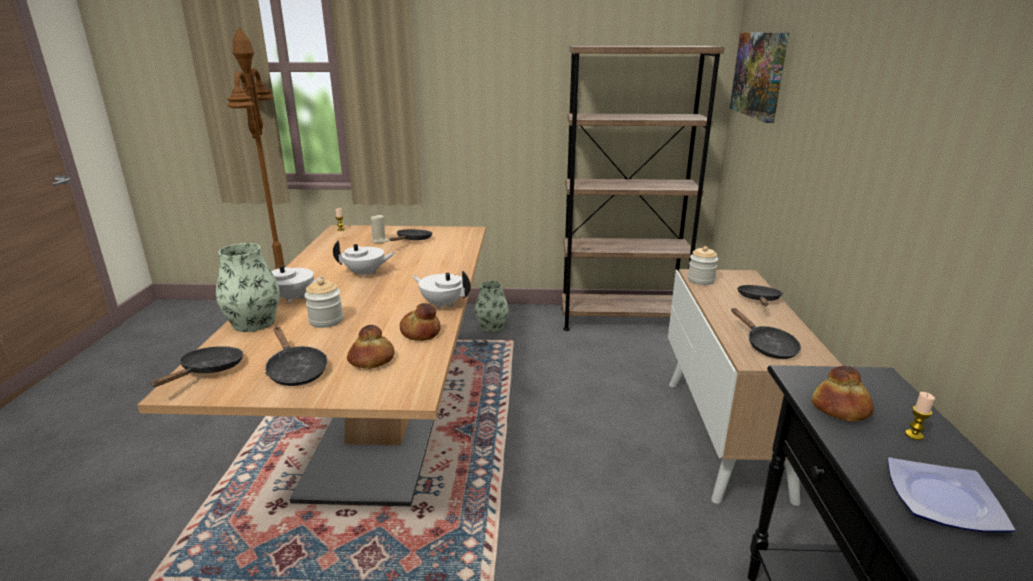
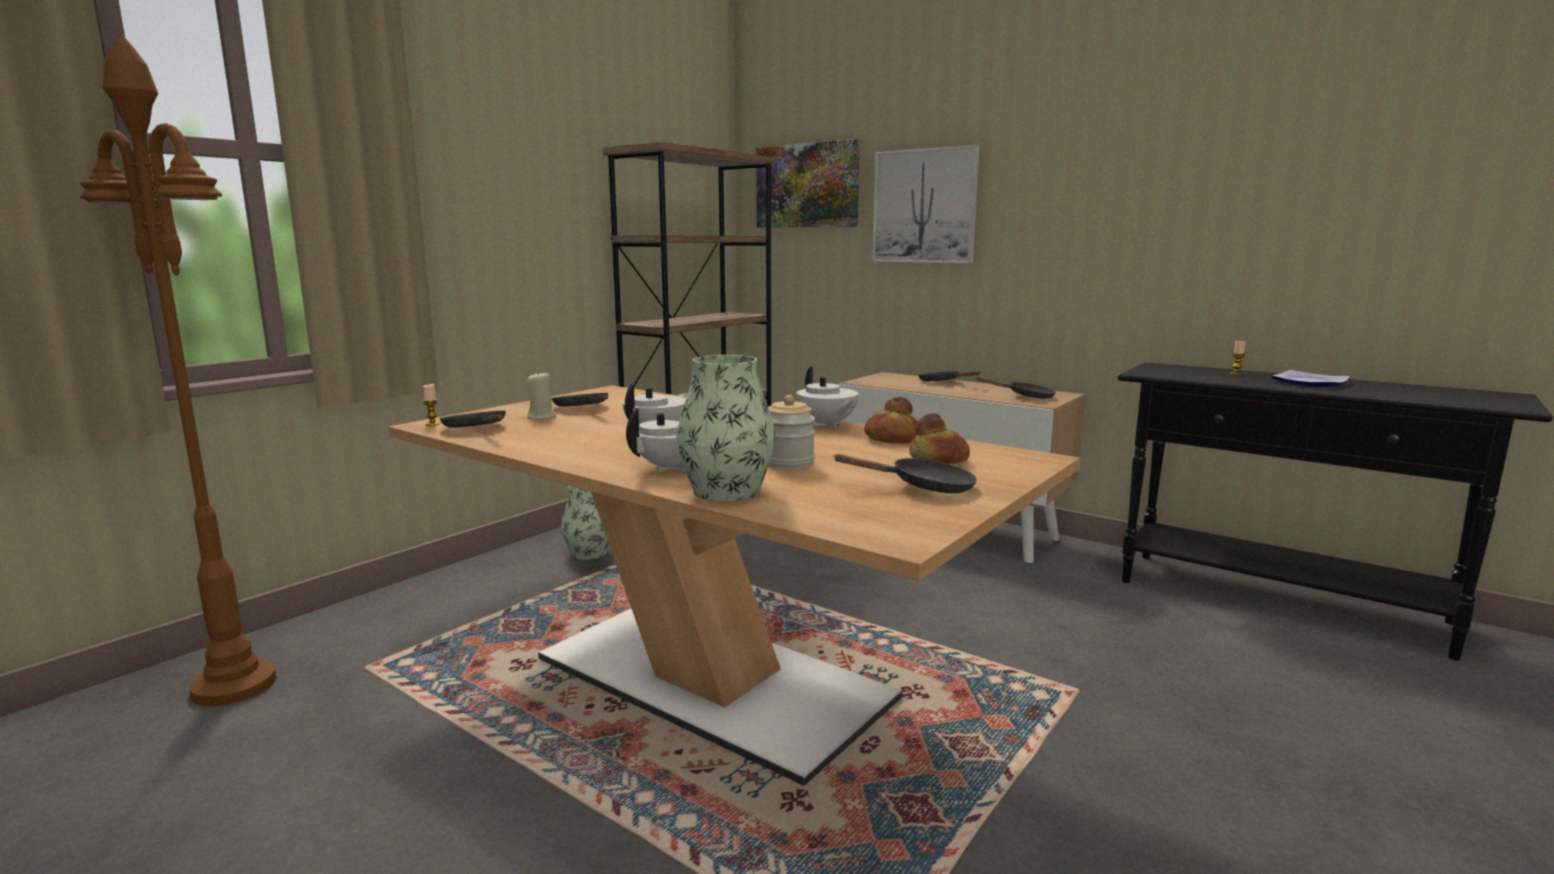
camera: 55 degrees left, 10 degrees down
black frying pan [150,346,243,387] -> black frying pan moved to [439,410,506,428]
white teapot [412,271,471,309] -> white teapot turned 90 degrees counterclockwise [796,366,859,428]
jar [688,246,718,285] -> none
bread [812,366,874,422] -> none
none -> picture [872,145,980,263]

